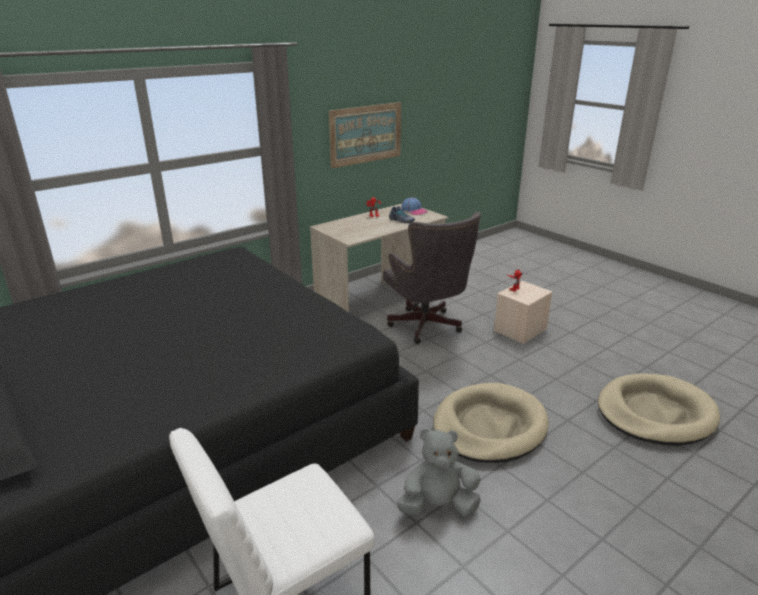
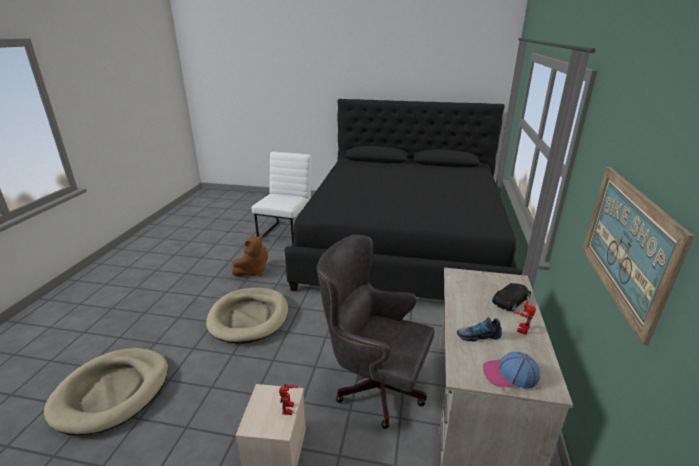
camera: 140 degrees right, 0 degrees up
grey plush toy [397,429,481,517] -> brown plush toy [232,236,268,277]
none -> black toy car [492,283,531,312]

